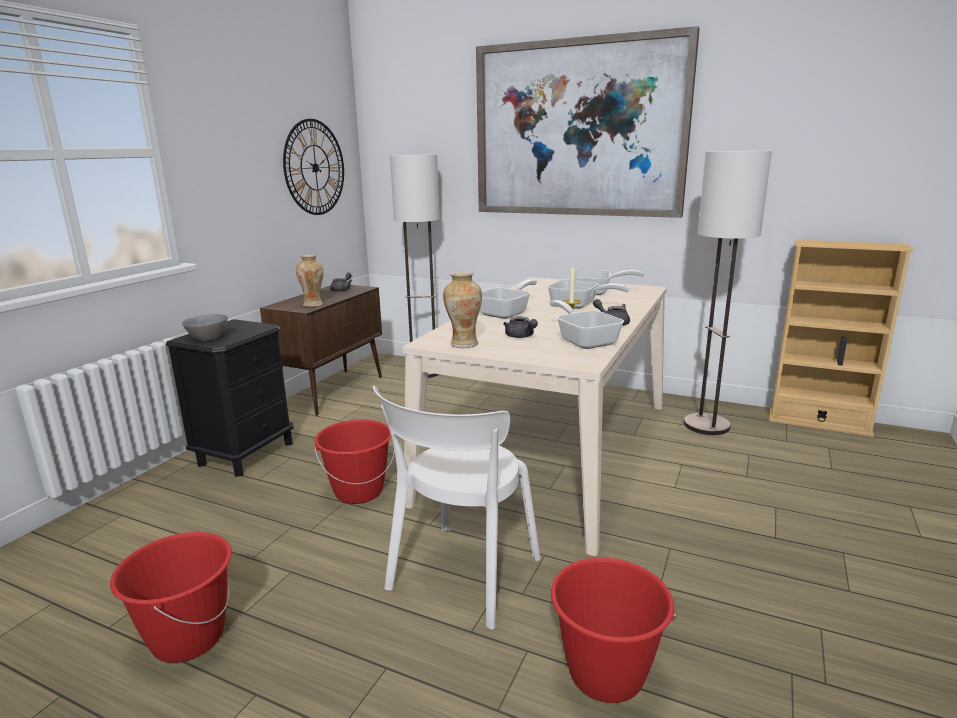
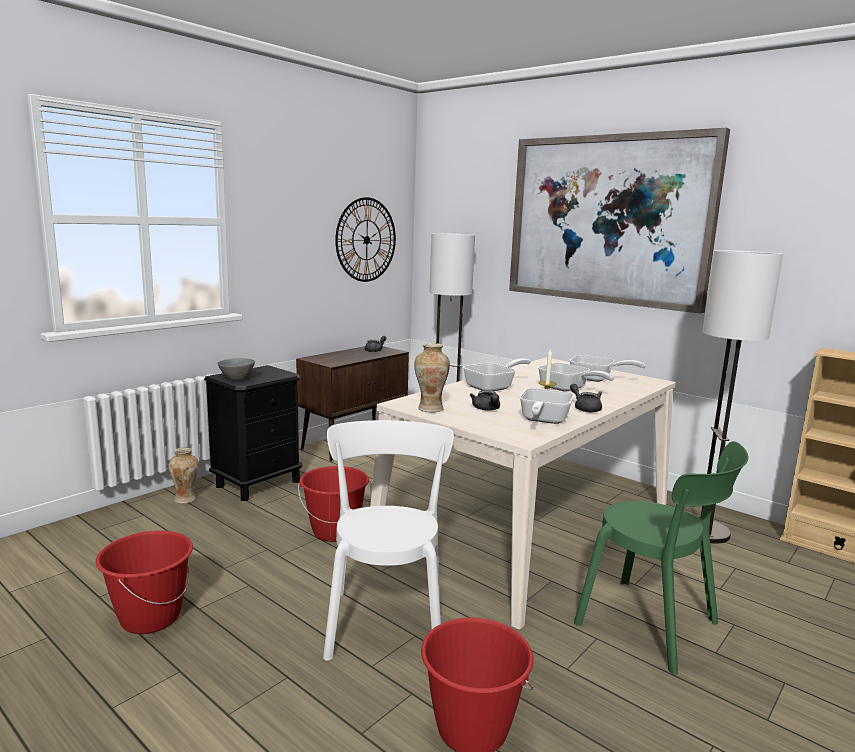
camera: 15 degrees right, 5 degrees down
vase [296,254,324,307] -> vase moved to [169,448,199,504]
white chair [373,385,541,630] -> white chair turned 135 degrees clockwise [323,420,454,661]
frying pan [550,300,624,349] -> frying pan turned 150 degrees counterclockwise [519,388,574,424]
none -> green chair [574,441,748,675]

